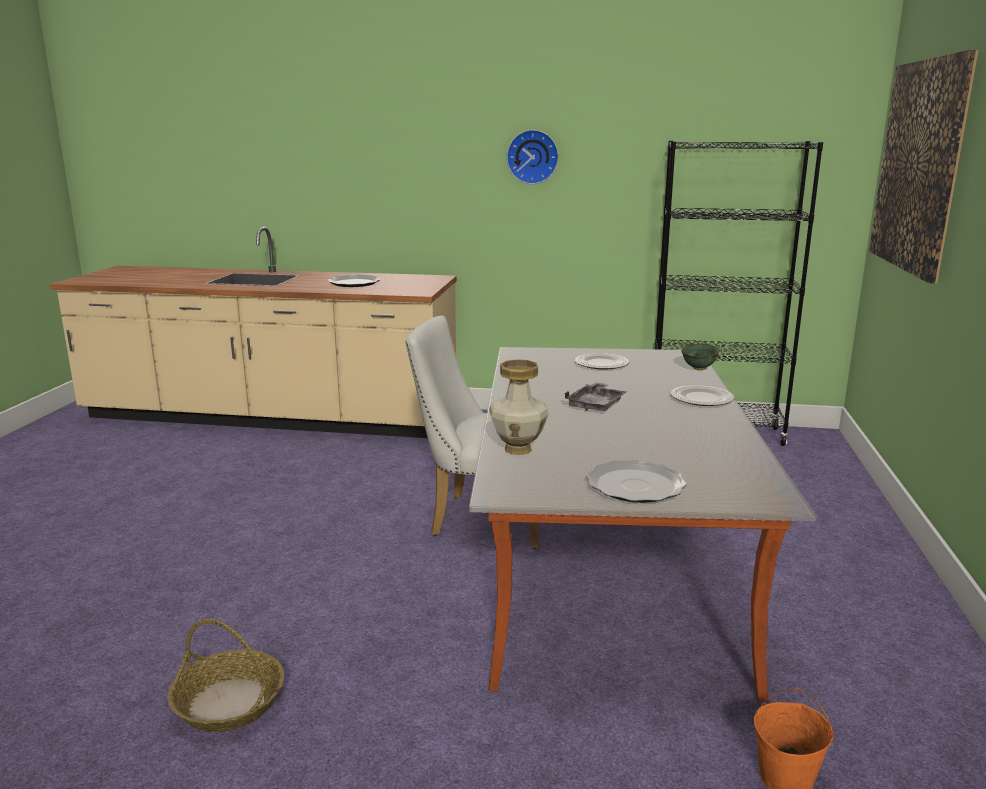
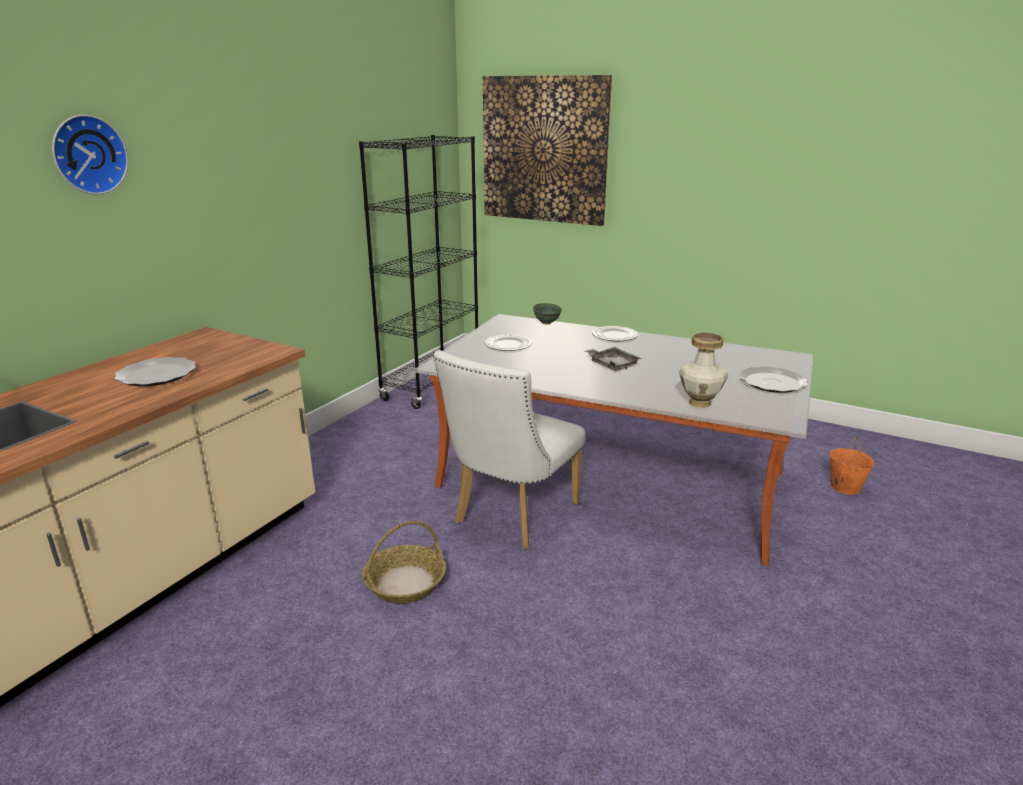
camera: 70 degrees left, 5 degrees up
basket [168,619,284,732] -> basket moved to [362,521,446,604]
wall clock [506,129,559,184] -> wall clock moved to [52,115,128,194]

